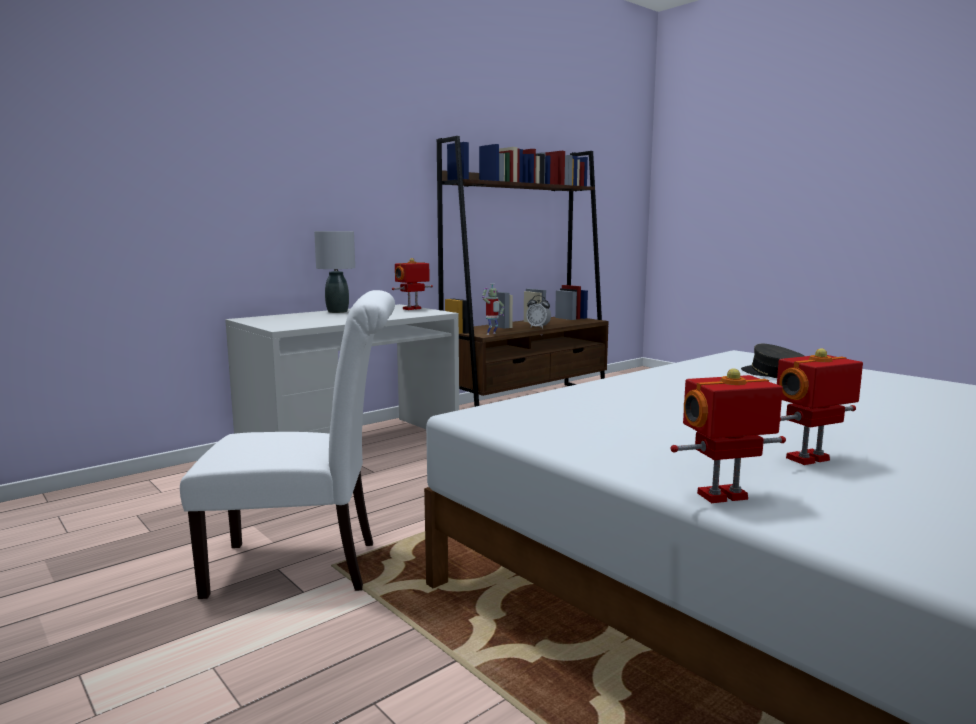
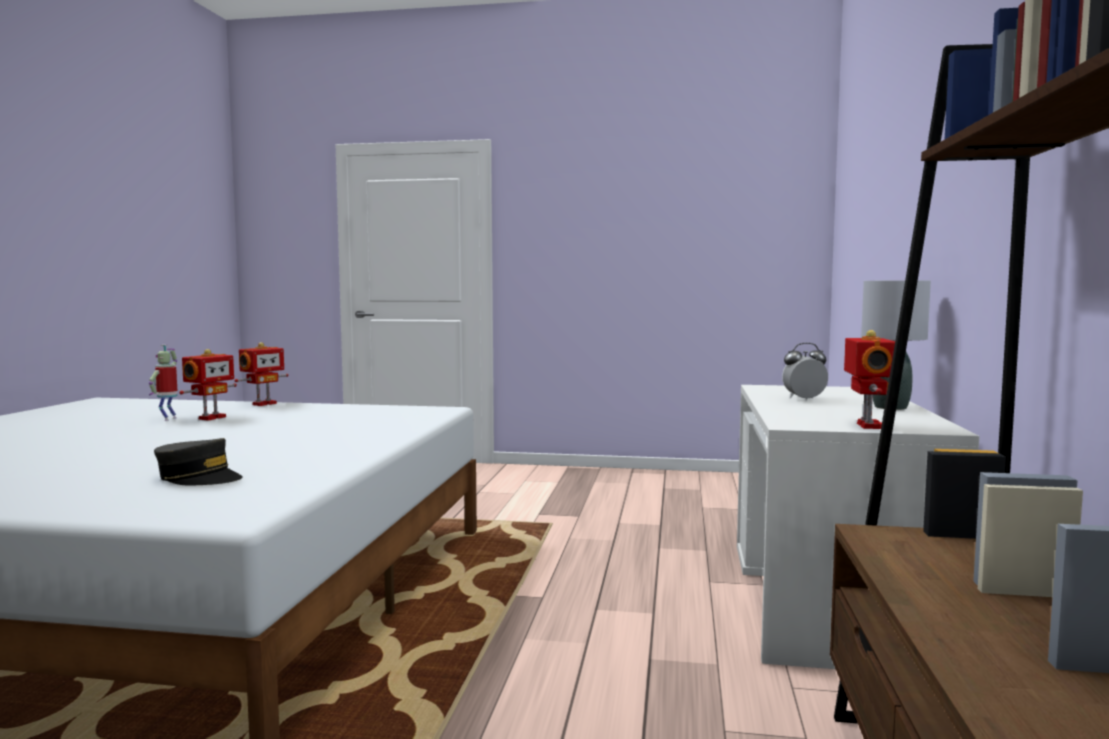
camera: 140 degrees right, 5 degrees down
white chair [180,290,395,599] -> none
toy robot [482,284,504,335] -> toy robot moved to [149,345,178,421]
alarm clock [526,295,551,329] -> alarm clock moved to [782,343,828,400]

